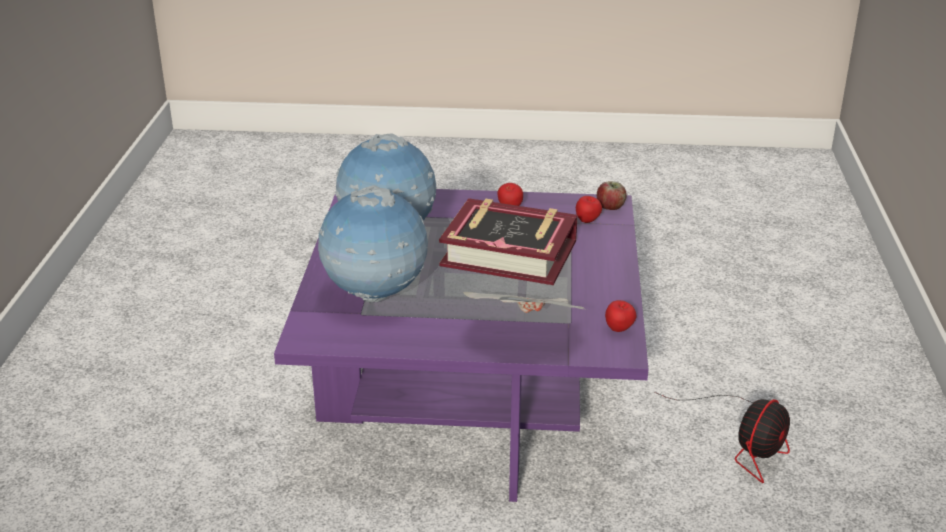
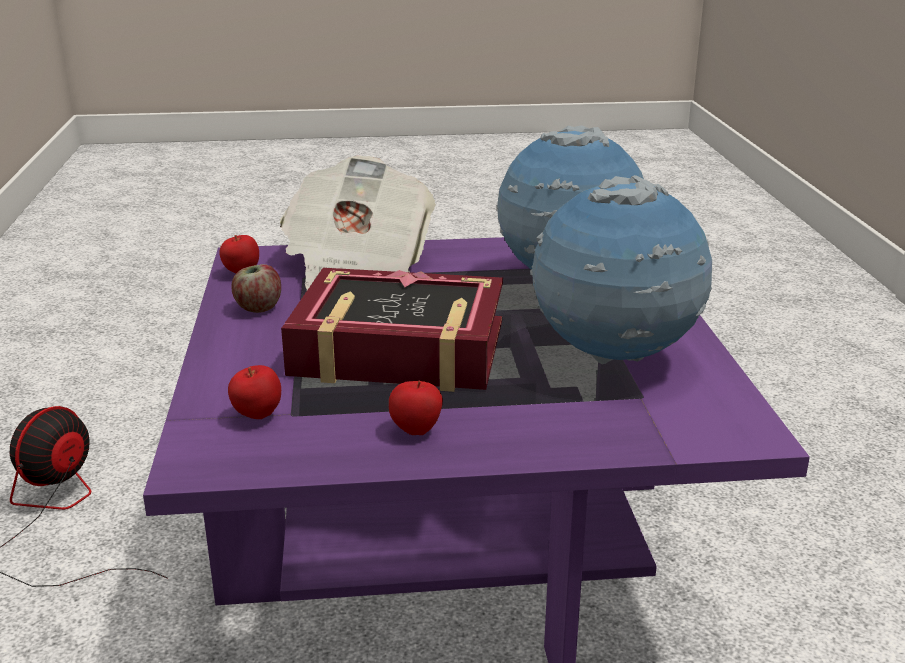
camera: 170 degrees right, 5 degrees down
apple [597,181,627,210] -> apple moved to [232,264,281,313]

